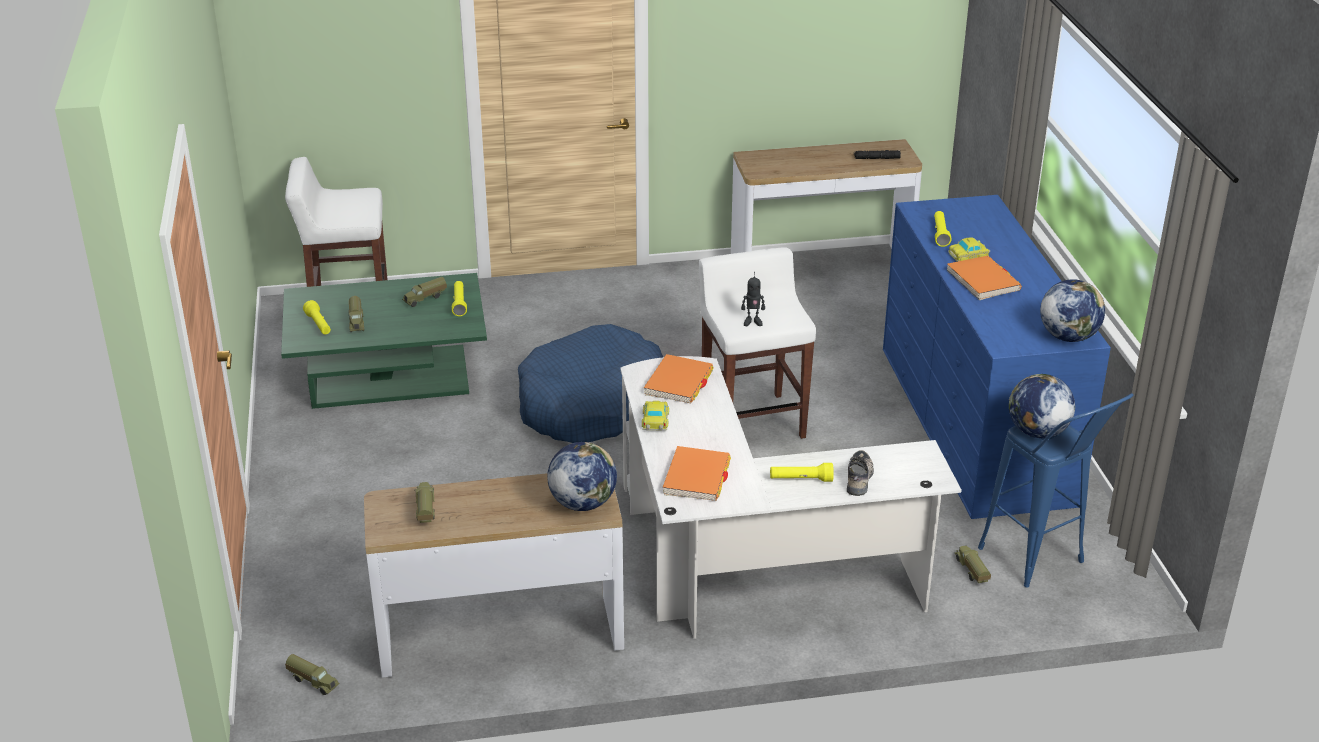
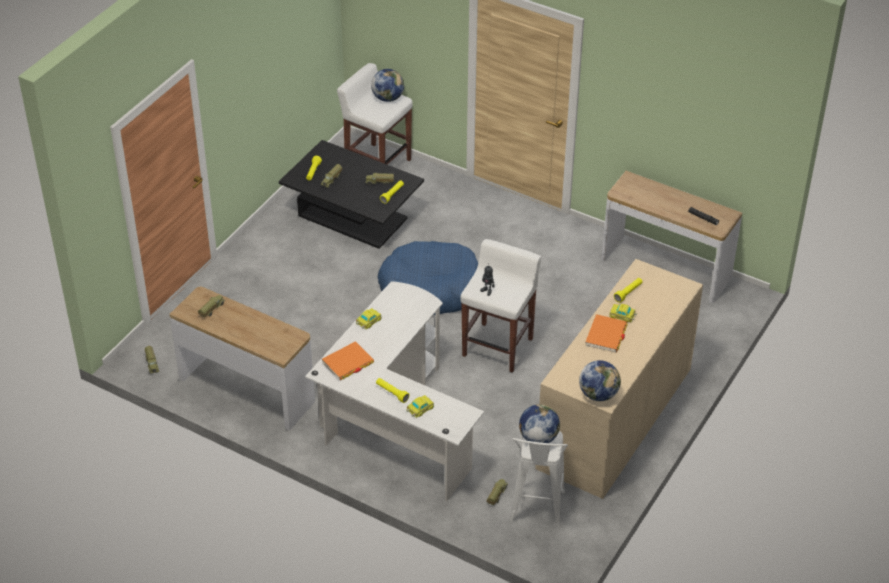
camera: 40 degrees right, 10 degrees up
green coffee table [281,273,487,409] -> black coffee table [279,140,424,249]
globe [547,442,617,511] -> globe moved to [371,69,404,102]
orange book [644,354,713,403] -> none
shoe [847,450,874,496] -> toy car [406,395,434,418]
blue dresser [883,195,1111,519] -> beige dresser [535,259,703,499]
blue stool [978,393,1134,588] -> white stool [511,431,568,527]

